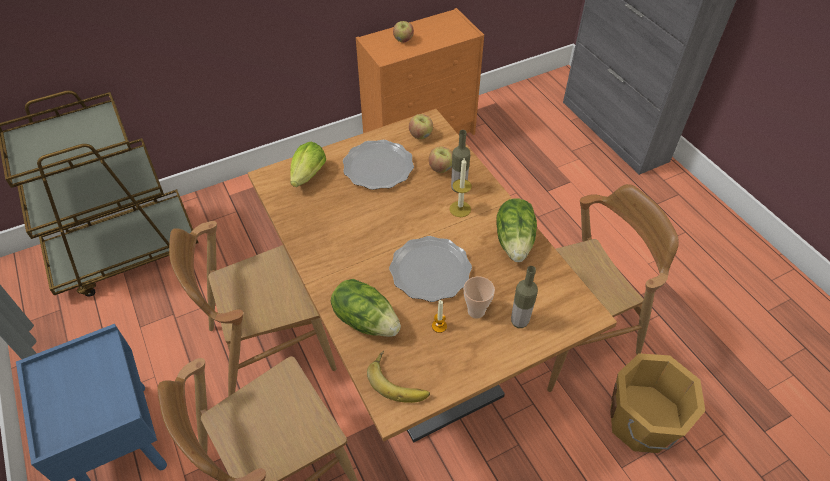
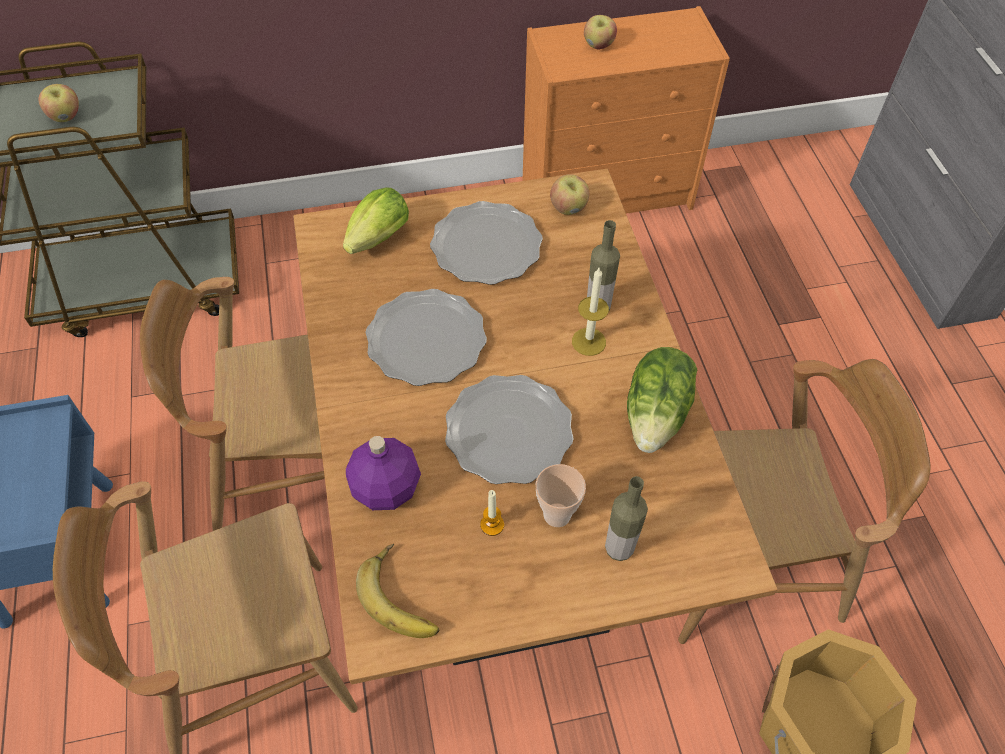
camera: 15 degrees right, 5 degrees up
lettuce [331,279,401,337] -> purple bottle [346,436,421,510]
apple [429,146,452,173] -> apple moved to [39,84,79,122]
none -> plate [366,289,487,386]

